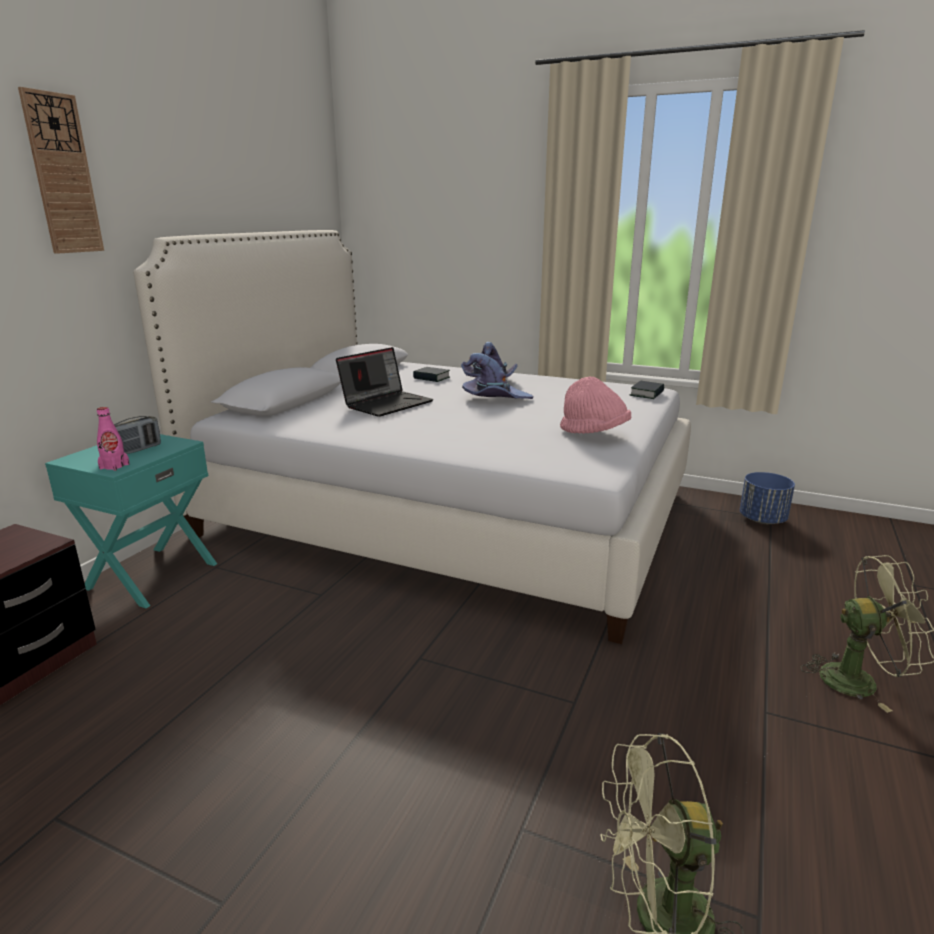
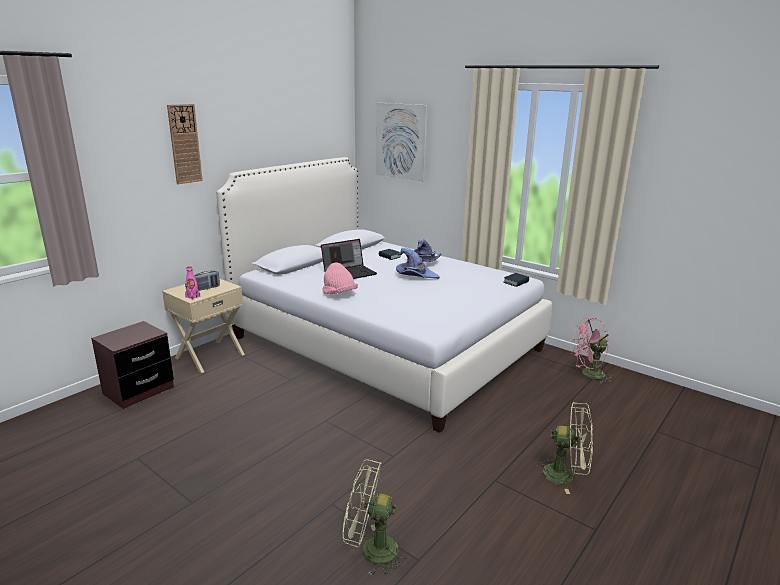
camera: 15 degrees right, 0 degrees up
turquoise nightstand [45,434,217,608] -> beige nightstand [162,279,245,373]
pink hat [560,377,631,434] -> pink hat moved to [323,262,358,294]
blue planter [740,472,795,524] -> pink fan [570,318,613,384]
none -> picture [376,103,427,181]

